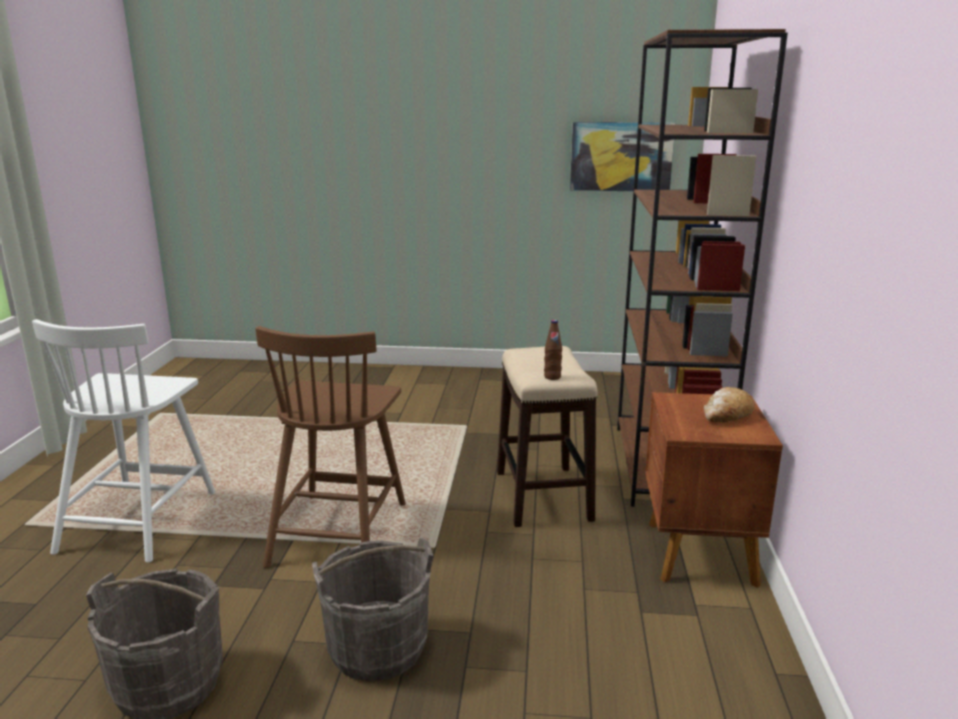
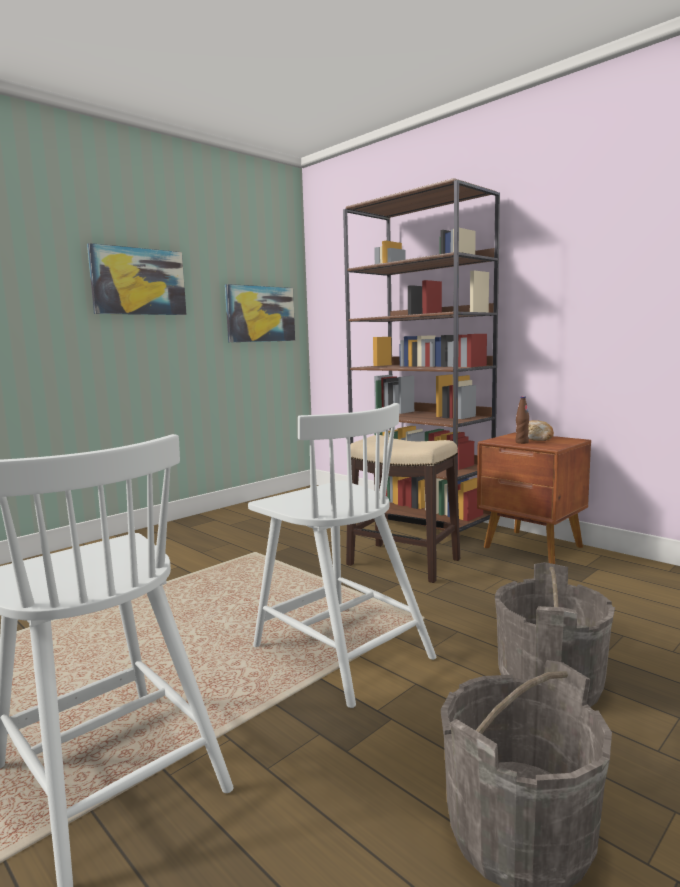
camera: 50 degrees left, 10 degrees down
brown chair [256,326,406,568] -> white chair [248,403,437,708]
brown bottle [544,320,562,380] -> brown bottle moved to [515,396,529,444]
none -> picture [87,243,187,315]

